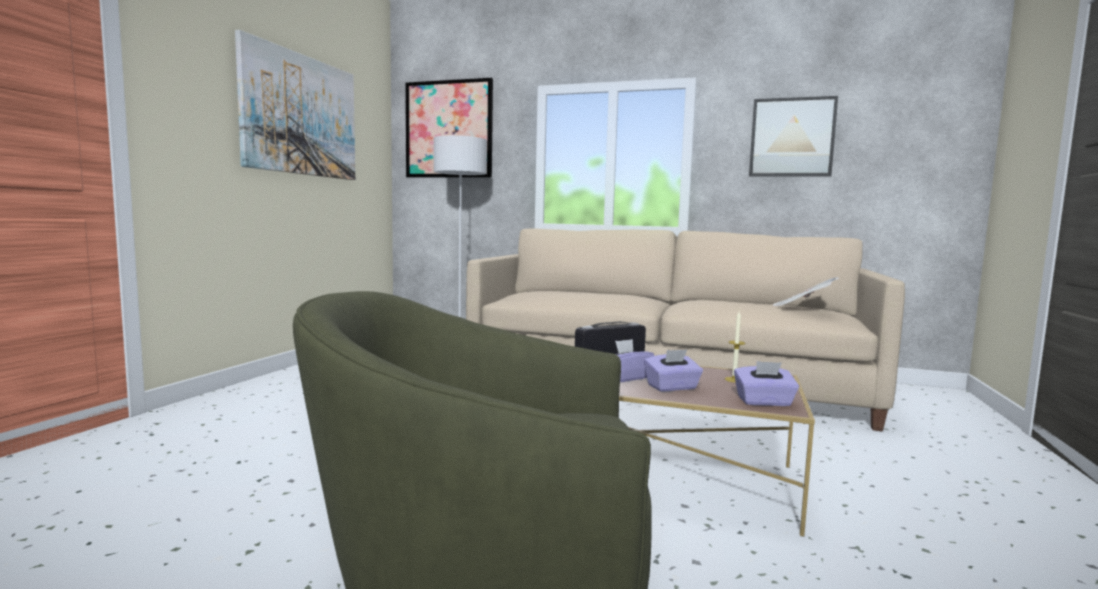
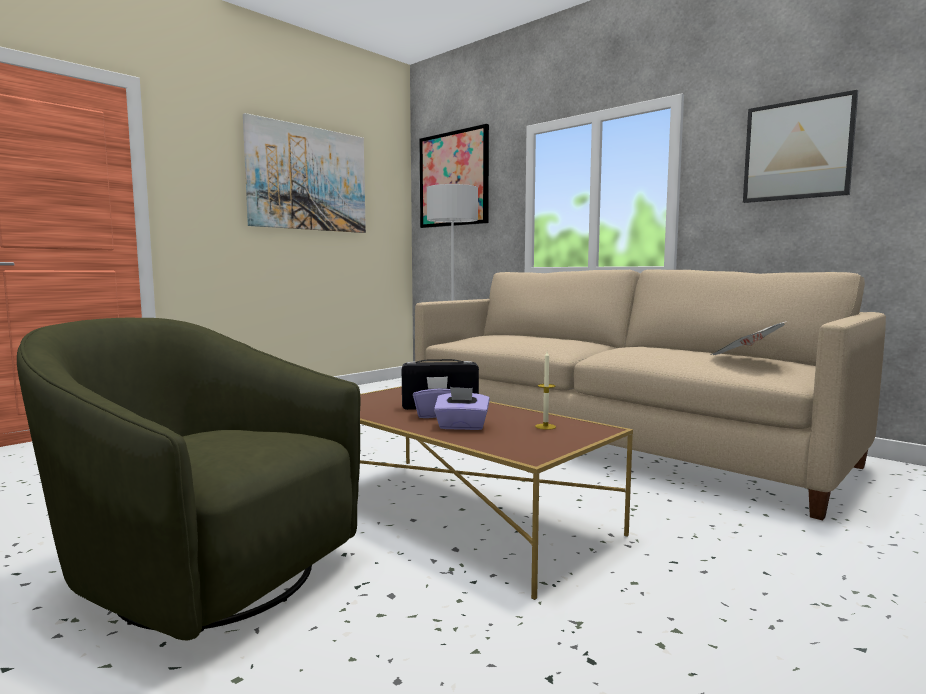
camera: 25 degrees right, 0 degrees up
purple tissue box [734,361,799,406] -> none

